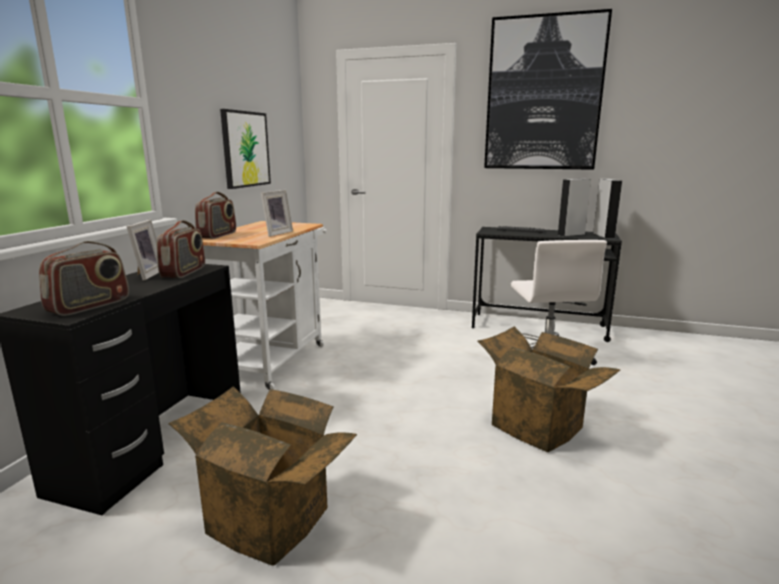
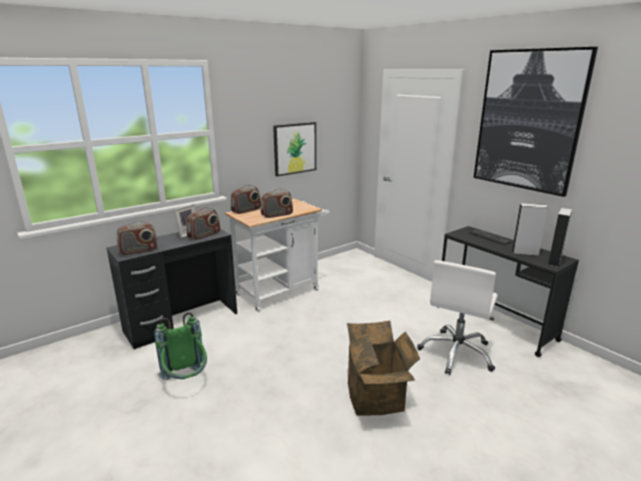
camera: 35 degrees right, 5 degrees up
cardboard box [168,386,357,566] -> green backpack [154,312,207,380]
picture frame [261,190,293,237] -> radio [261,189,293,218]

